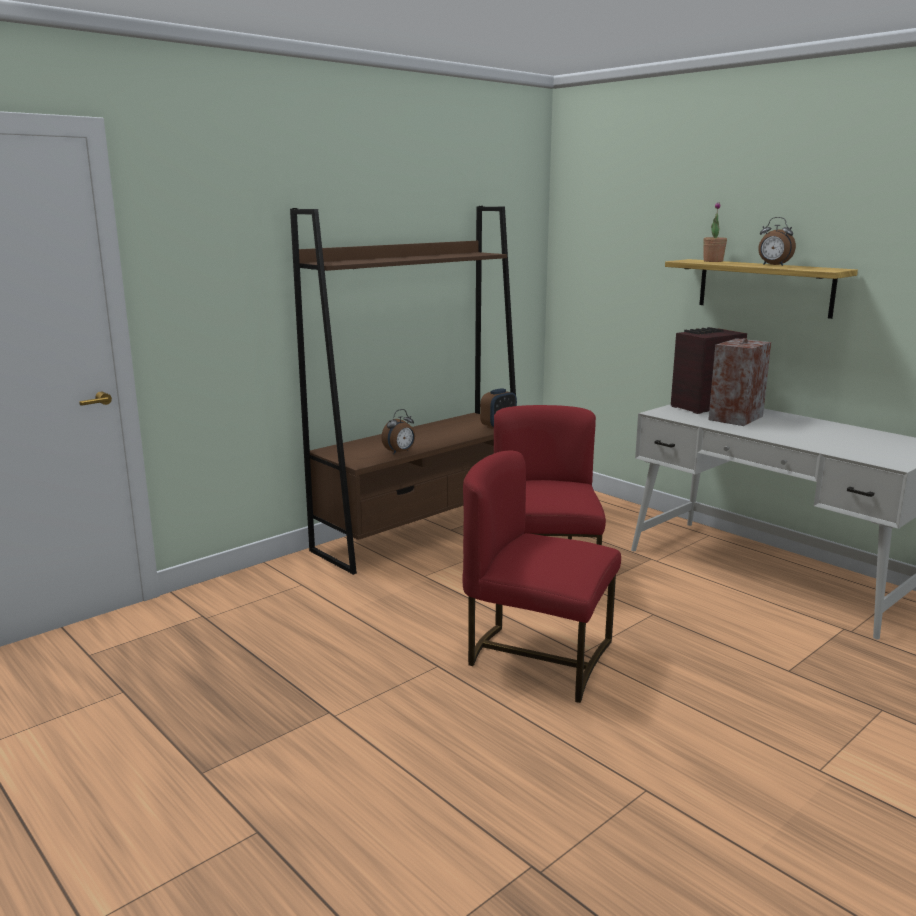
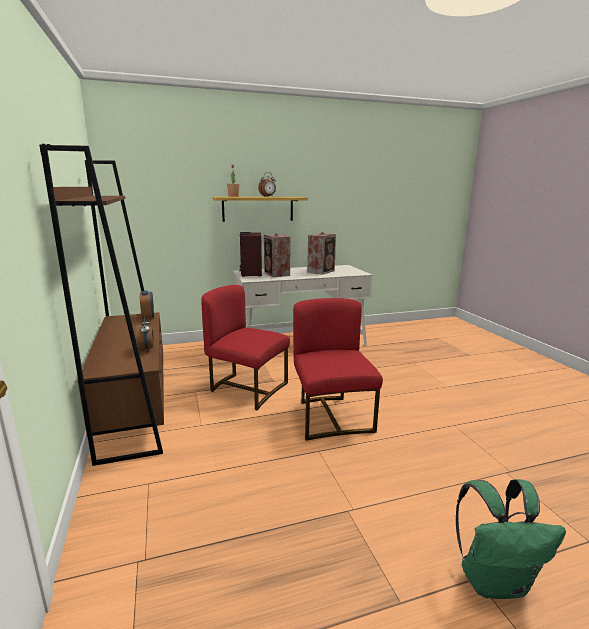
camera: 65 degrees left, 0 degrees up
red chair [462,451,621,703] -> red chair turned 120 degrees clockwise [293,298,383,441]
none -> speaker [307,232,336,275]
none -> green backpack [456,479,566,599]

